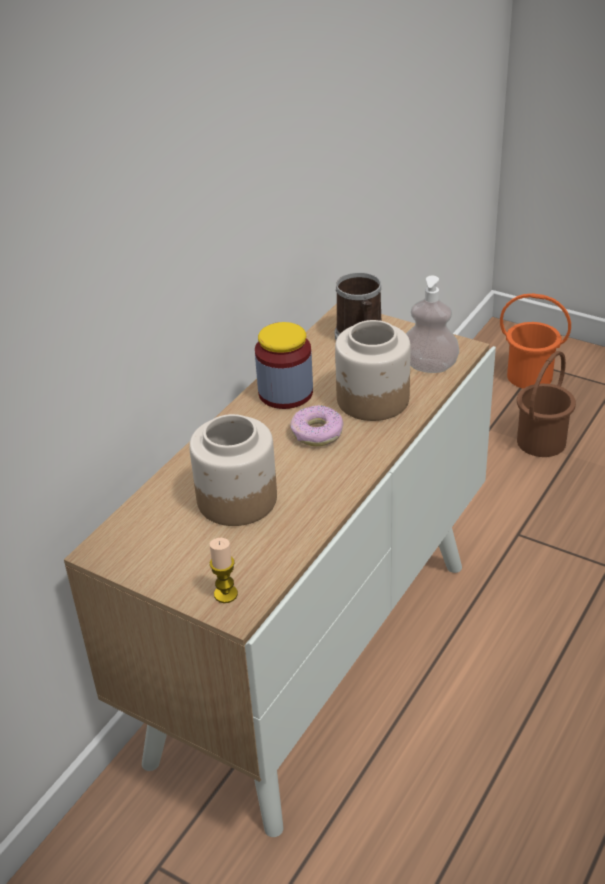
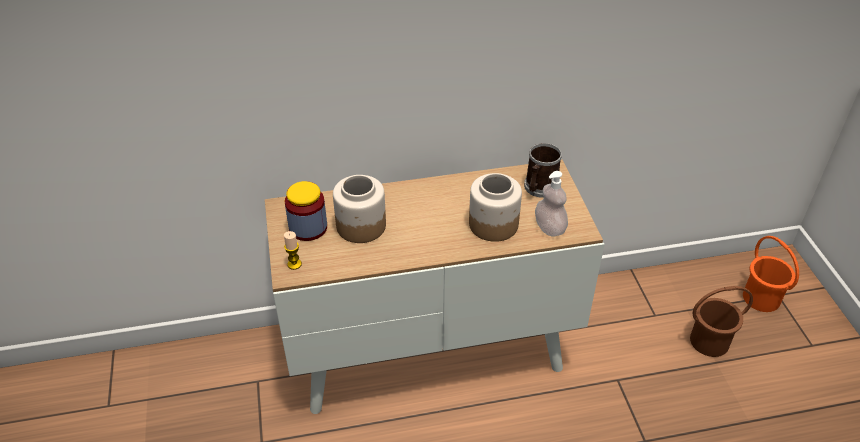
camera: 45 degrees right, 5 degrees up
jar [255,322,313,409] -> jar moved to [285,181,327,241]
donut [290,405,344,446] -> none

